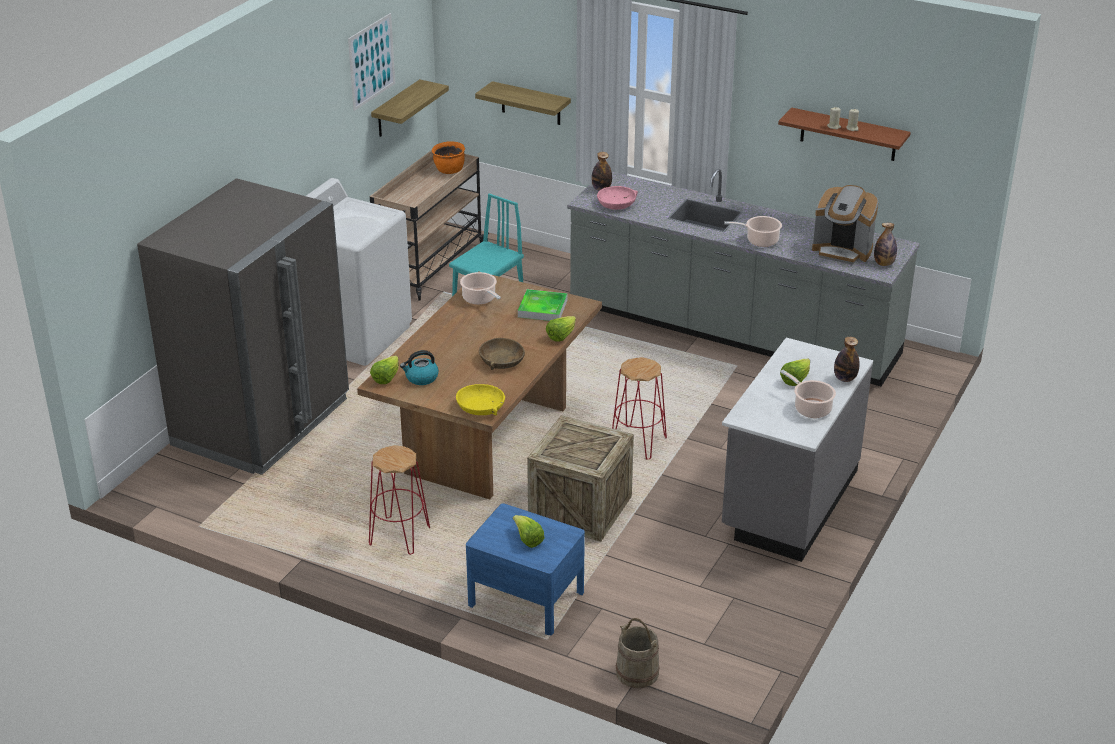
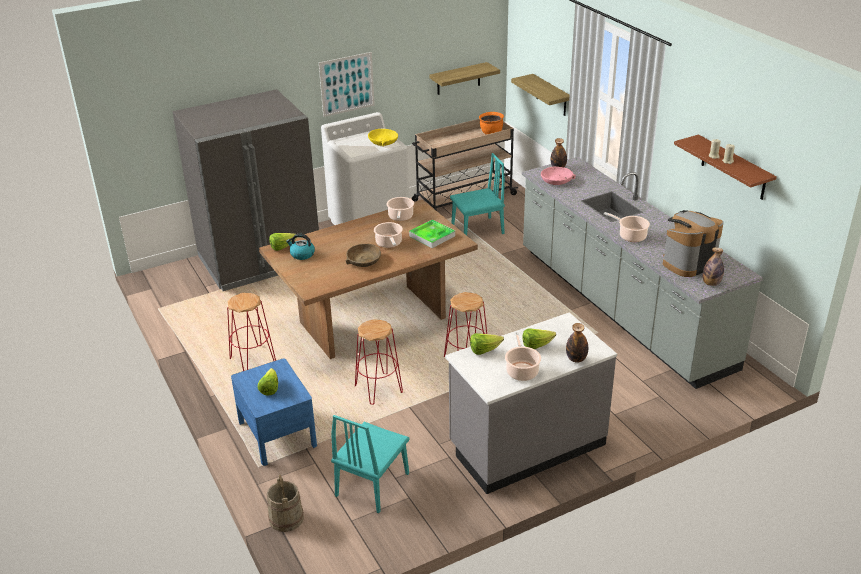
camera: 35 degrees right, 0 degrees up
picture [348,13,395,111] -> picture moved to [319,52,375,117]
yellow bowl [456,384,505,415] -> yellow bowl moved to [368,129,398,147]
crate [527,415,634,542] -> red stool [355,319,403,405]
lettuce [546,316,576,342] -> lettuce moved to [470,333,504,355]
coffee machine [812,185,879,265] -> coffee machine turned 90 degrees clockwise [663,210,724,277]
none -> turquoise chair [331,415,409,513]
none -> cooking pot [374,222,403,248]

